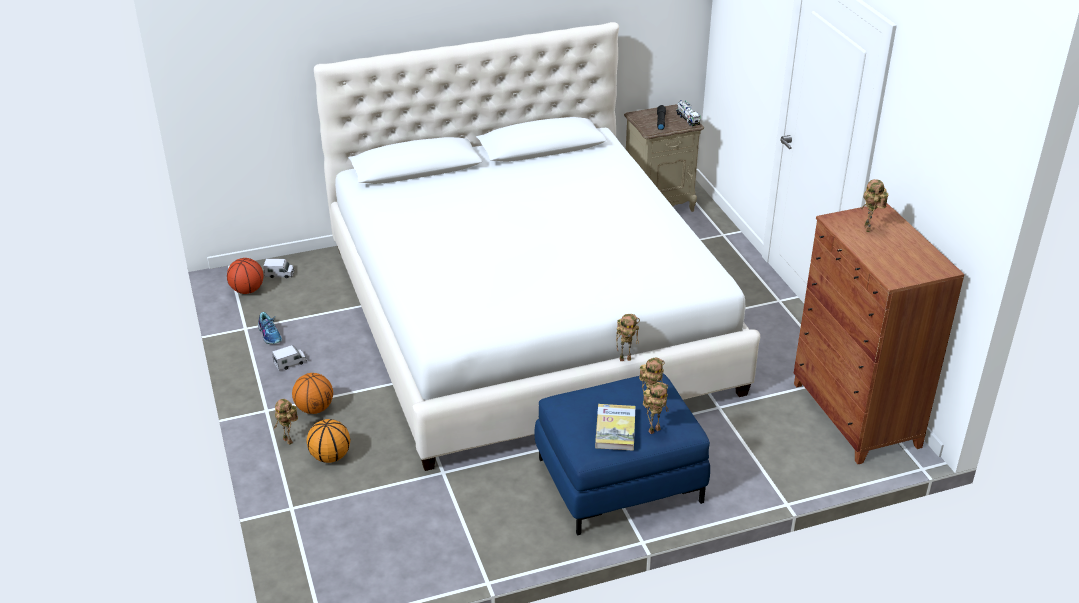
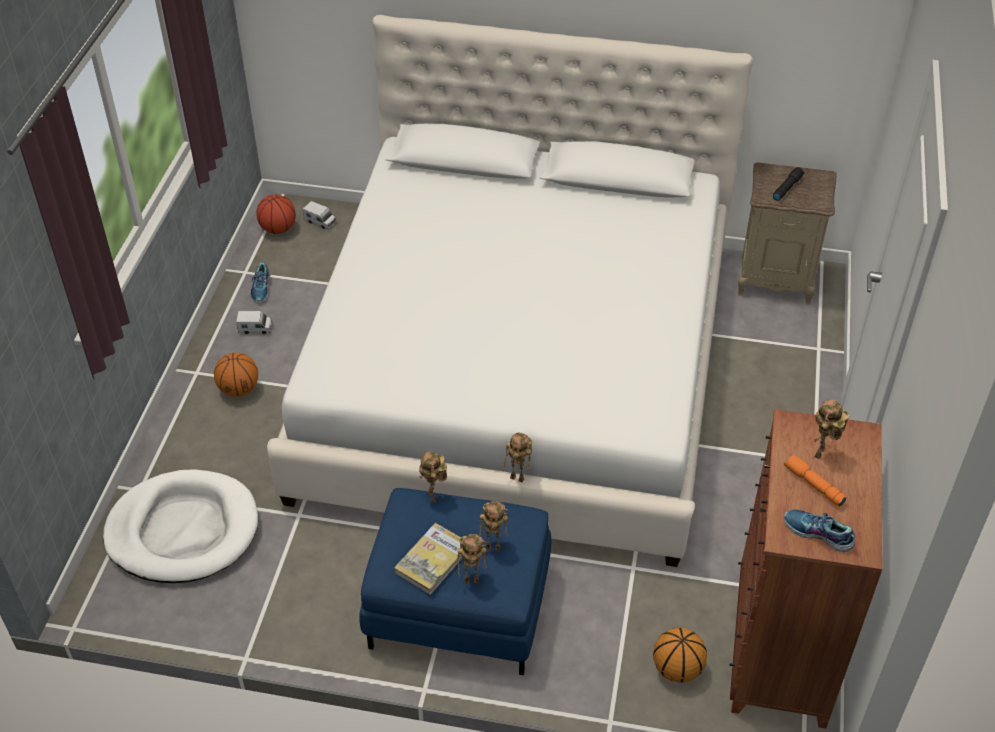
camera: 30 degrees right, 10 degrees up
toy robot [274,399,298,445] -> toy robot moved to [419,452,447,503]
basketball [306,419,350,463] -> basketball moved to [653,628,707,683]
toy truck [676,100,701,126] -> none
none -> white dog bed [103,469,258,583]
none -> orange flashlight [784,455,847,507]
none -> shoe [784,510,855,552]

